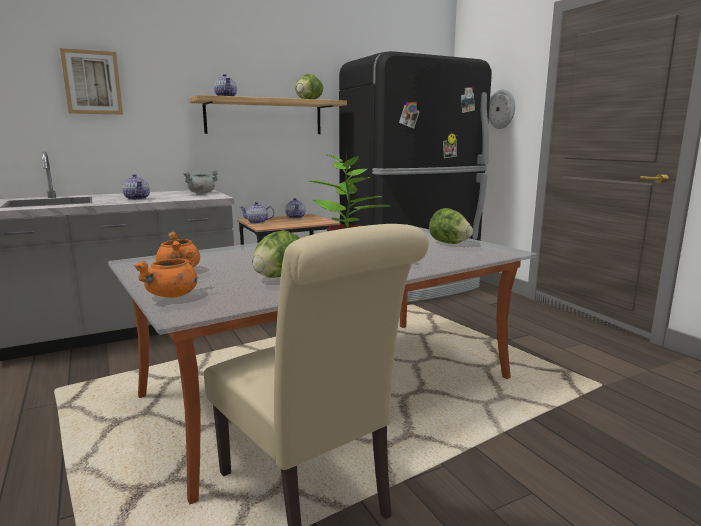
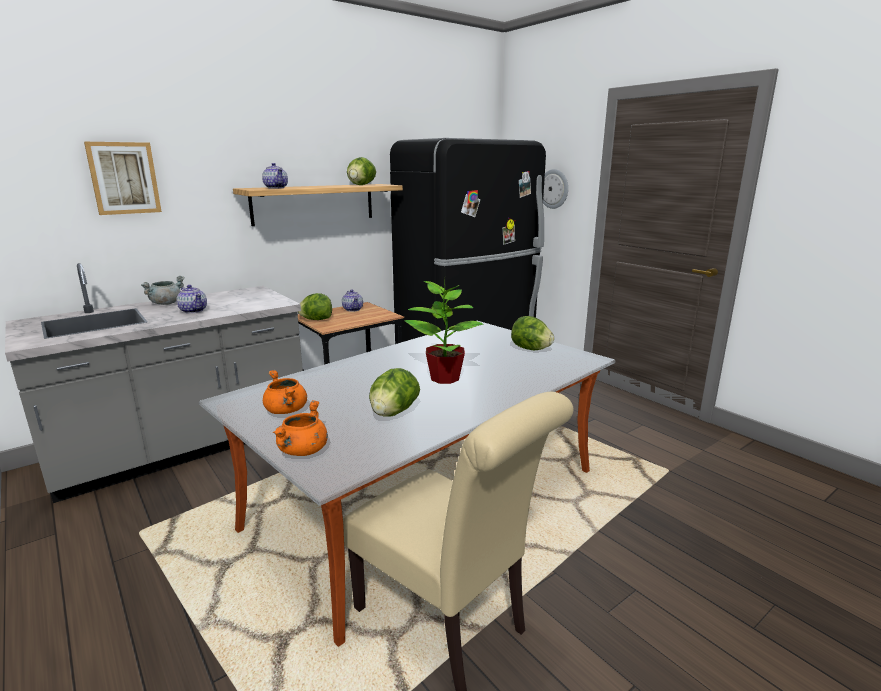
camera: 10 degrees left, 5 degrees up
grey cooking pot [183,170,219,194] -> grey cooking pot moved to [141,276,185,305]
teapot [240,202,274,224] -> lettuce [297,293,332,320]

